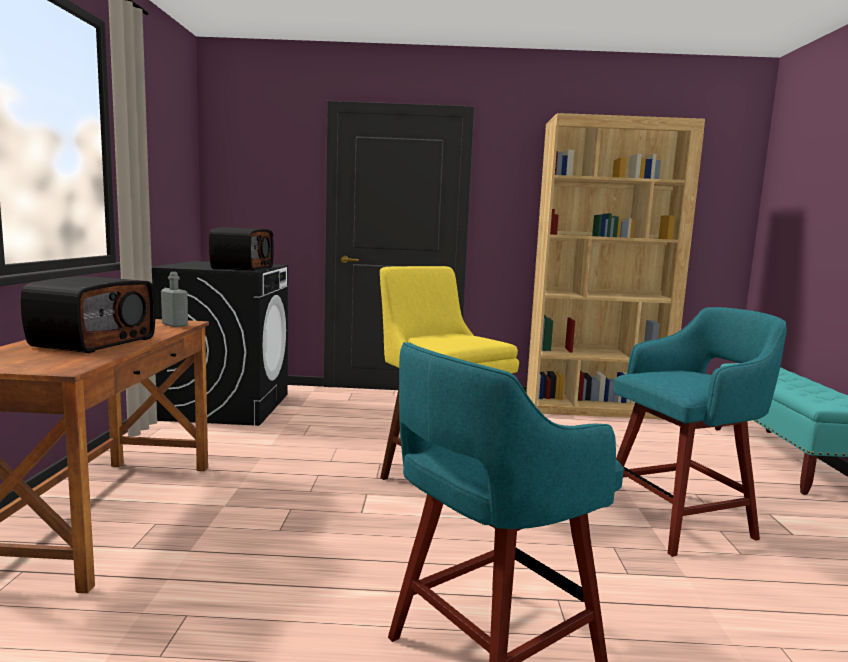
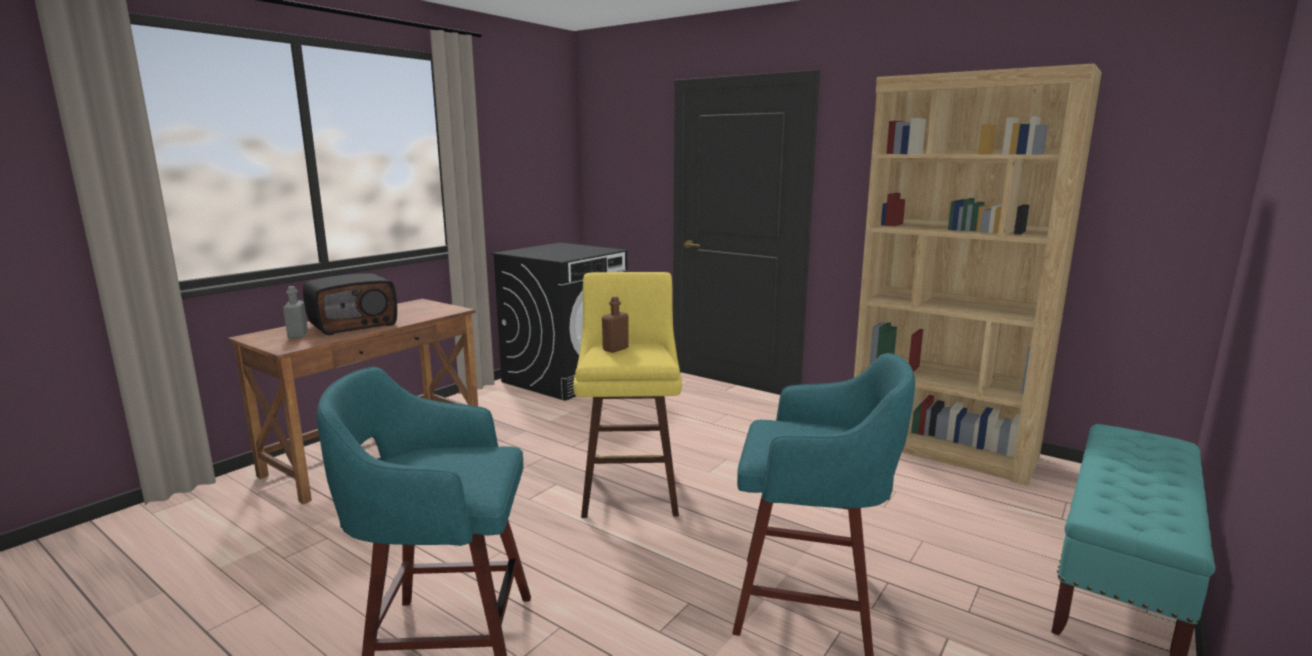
camera: 35 degrees right, 5 degrees up
grey bottle [161,272,188,327] -> grey bottle moved to [283,286,308,339]
radio [209,227,274,271] -> none
none -> brown bottle [602,296,629,353]

